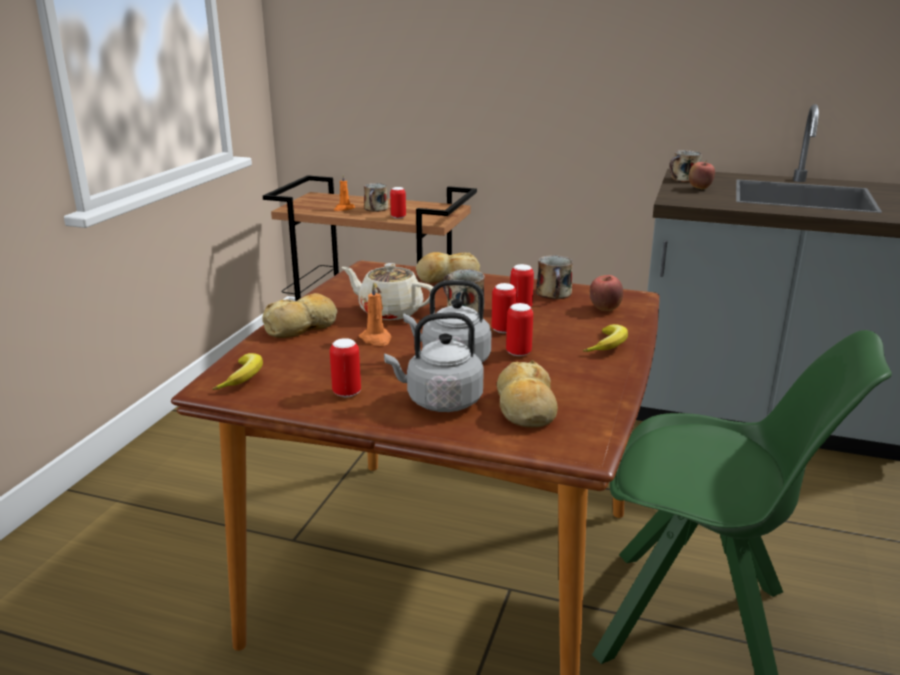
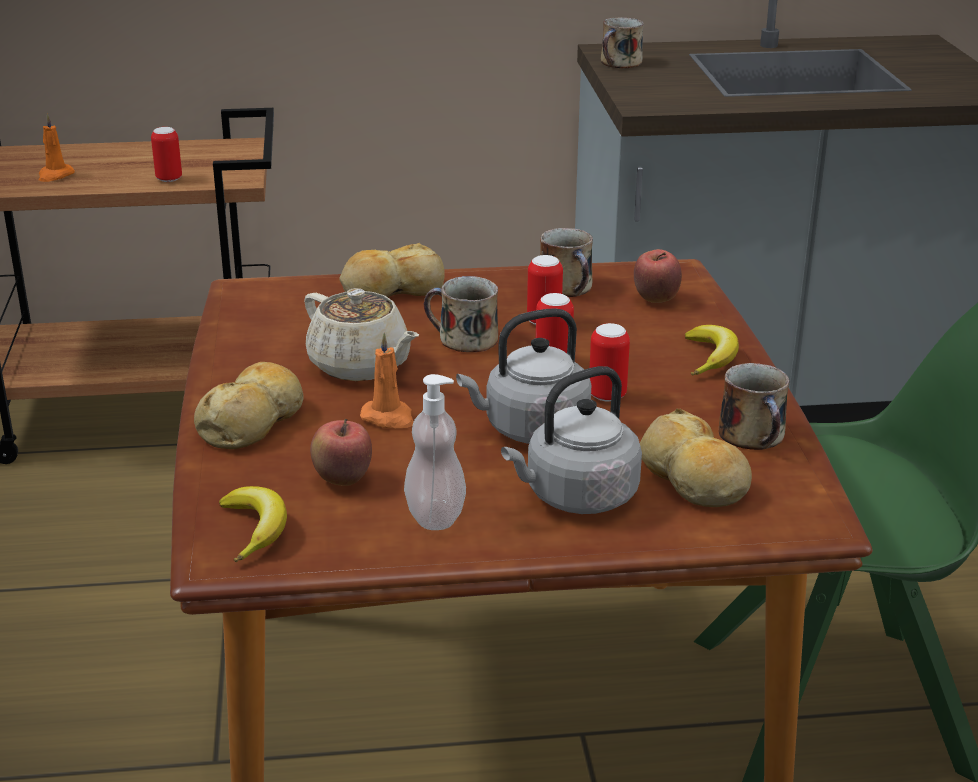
camera: 25 degrees left, 5 degrees up
can [330,338,361,397] -> soap dispenser [404,374,466,530]
beige teapot [342,263,433,320] -> beige teapot turned 135 degrees counterclockwise [304,288,419,381]
mug [364,183,388,212] -> mug moved to [719,363,790,450]
apple [689,160,715,189] -> apple moved to [310,419,372,486]

